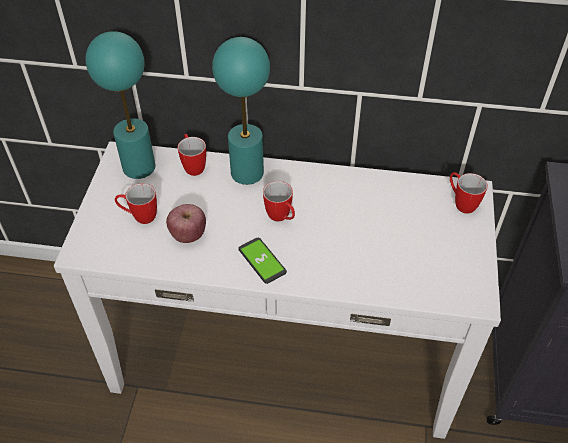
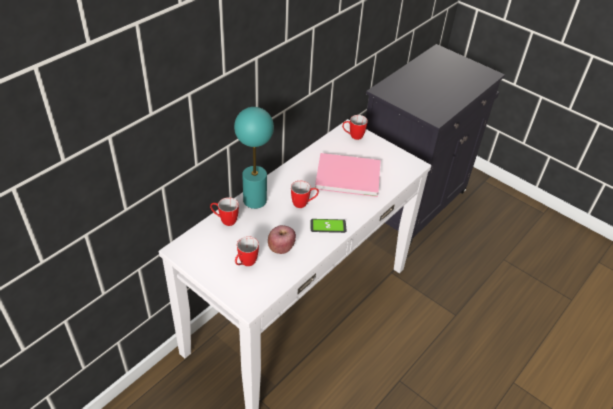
camera: 60 degrees left, 5 degrees down
turquoise table lamp [86,31,156,179] -> none
none -> pink book [315,153,381,197]

